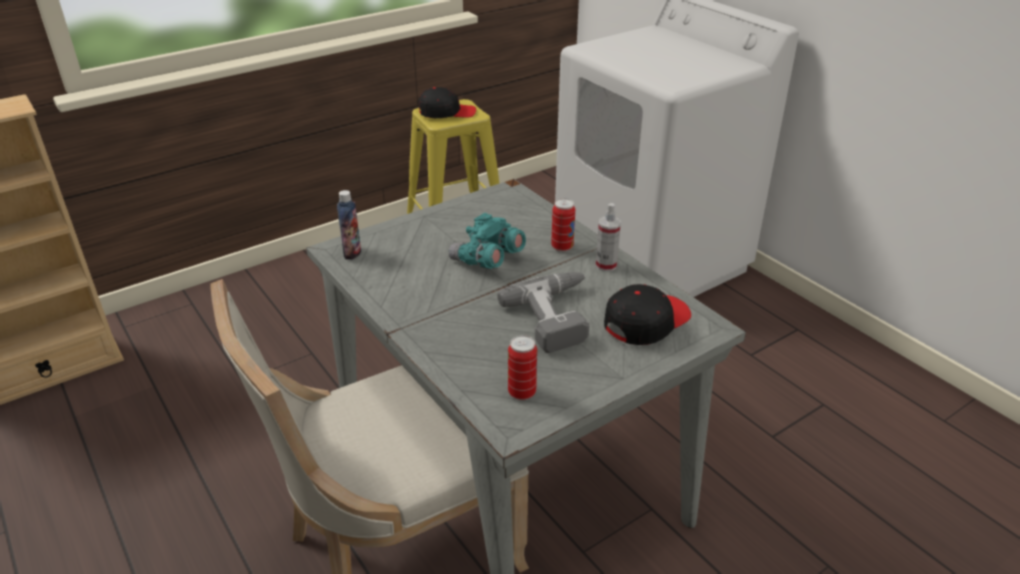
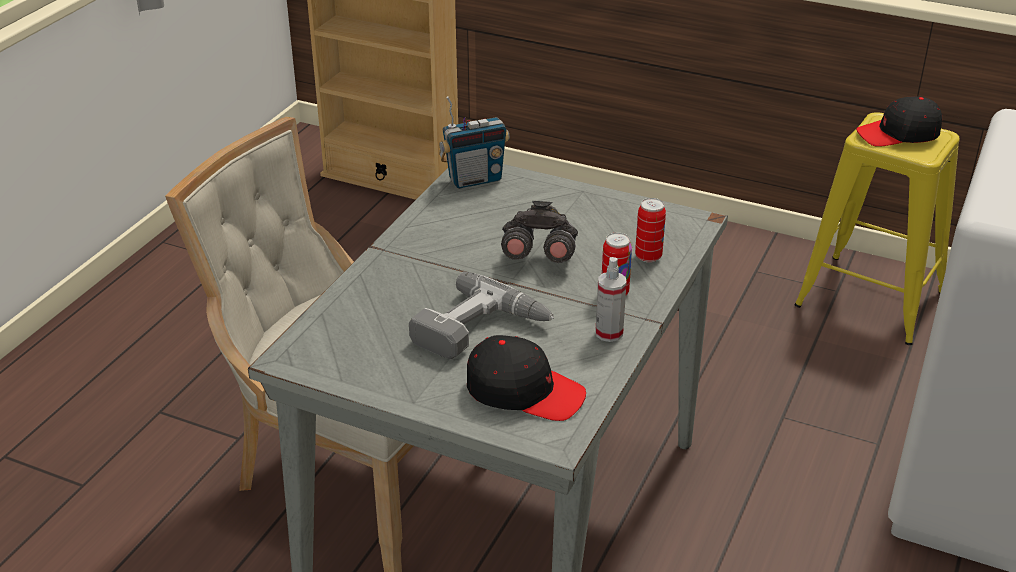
camera: 60 degrees right, 0 degrees up
bottle [337,190,361,260] -> radio [439,96,510,189]
black cap [418,87,476,118] -> black cap turned 120 degrees clockwise [856,97,942,147]
turquoise binoculars [449,213,526,269] -> grey binoculars [501,201,578,263]
can [508,335,537,400] -> can moved to [635,198,666,263]

